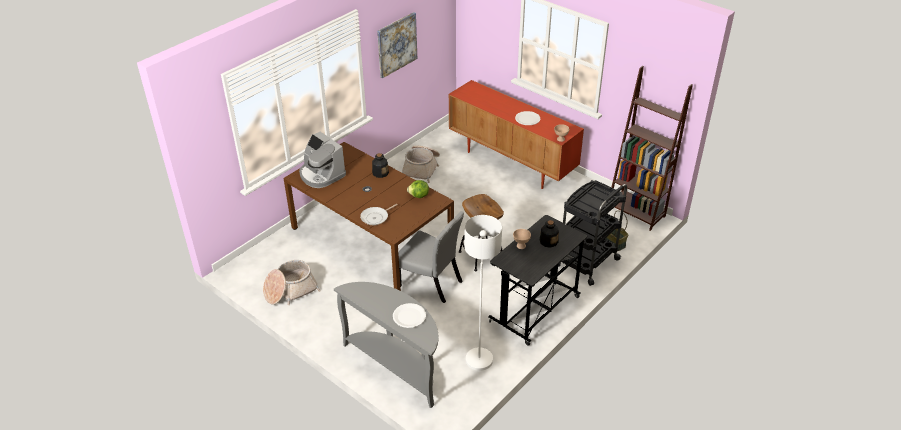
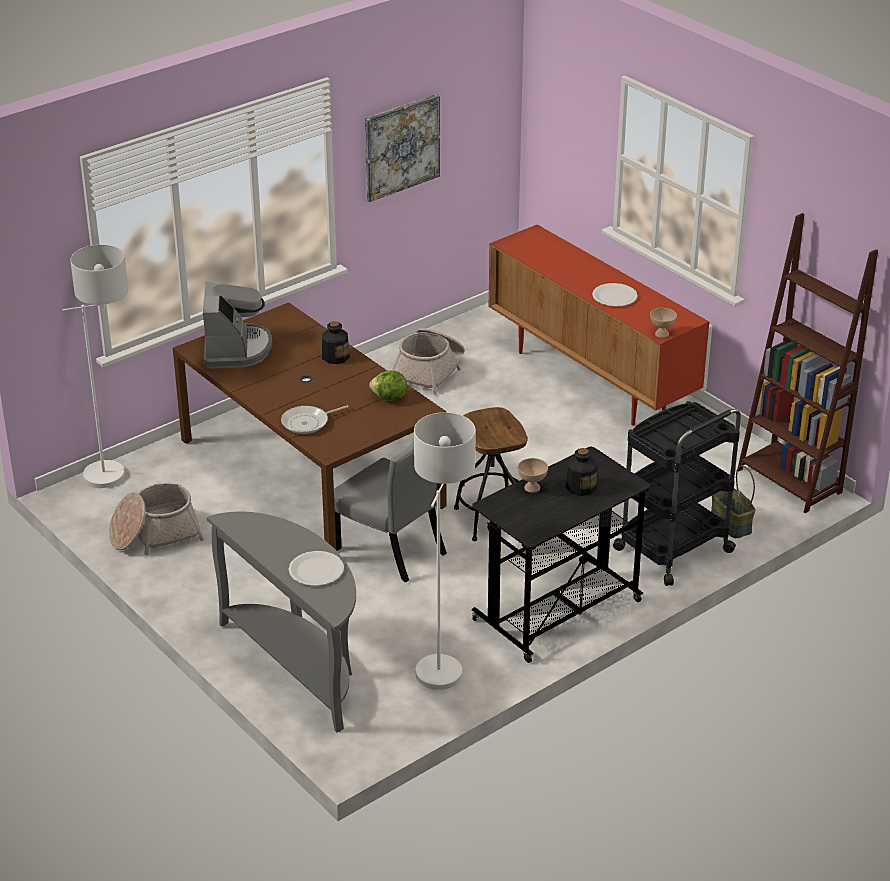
camera: 10 degrees right, 5 degrees down
coffee machine [299,132,346,188] -> coffee machine turned 150 degrees counterclockwise [203,281,272,369]
none -> white floor lamp [63,245,128,488]

